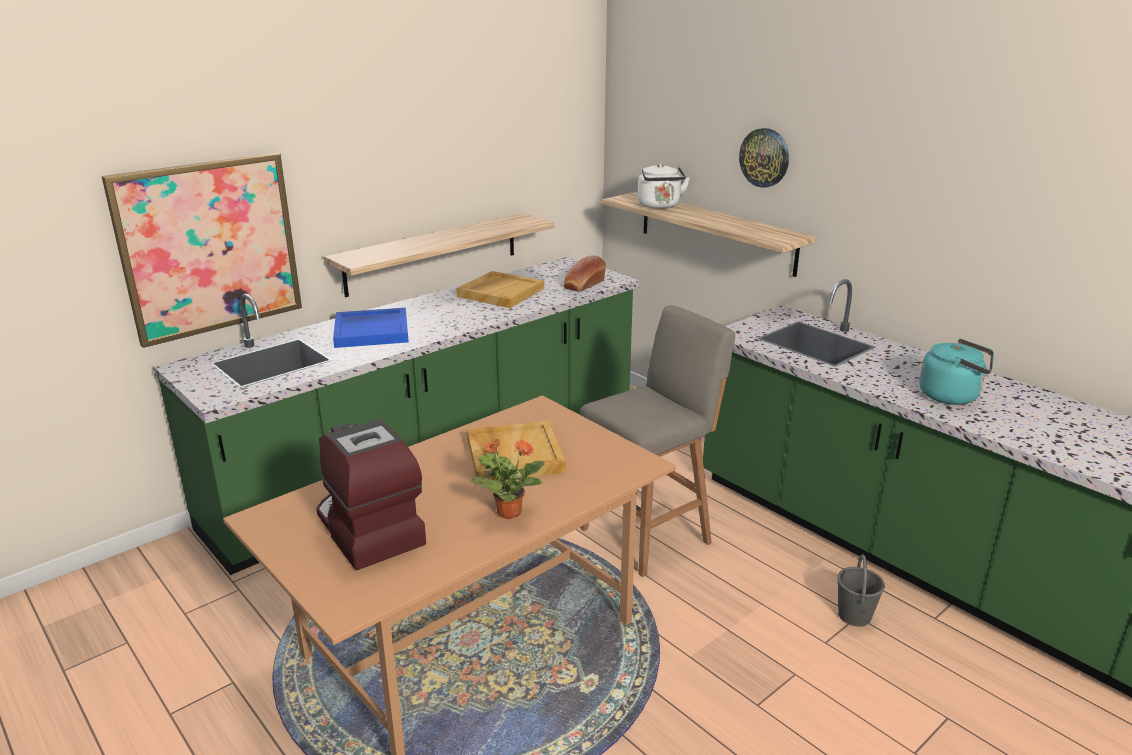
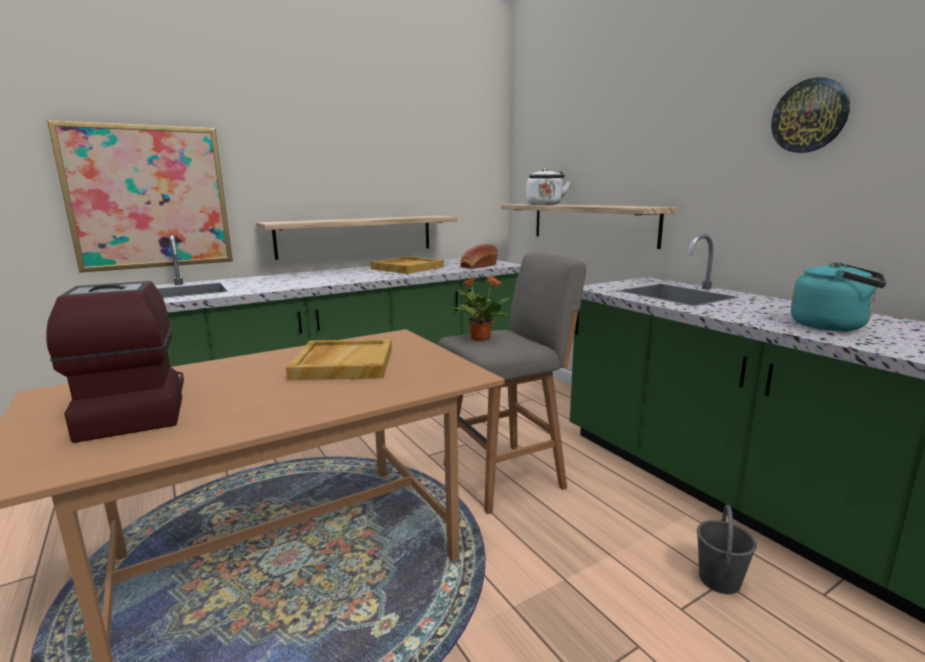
camera: 10 degrees right, 10 degrees down
blue tray [333,308,409,348] -> none
potted plant [471,438,545,519] -> potted plant moved to [451,275,510,341]
wall clock [739,128,789,188] -> wall clock moved to [771,77,850,153]

